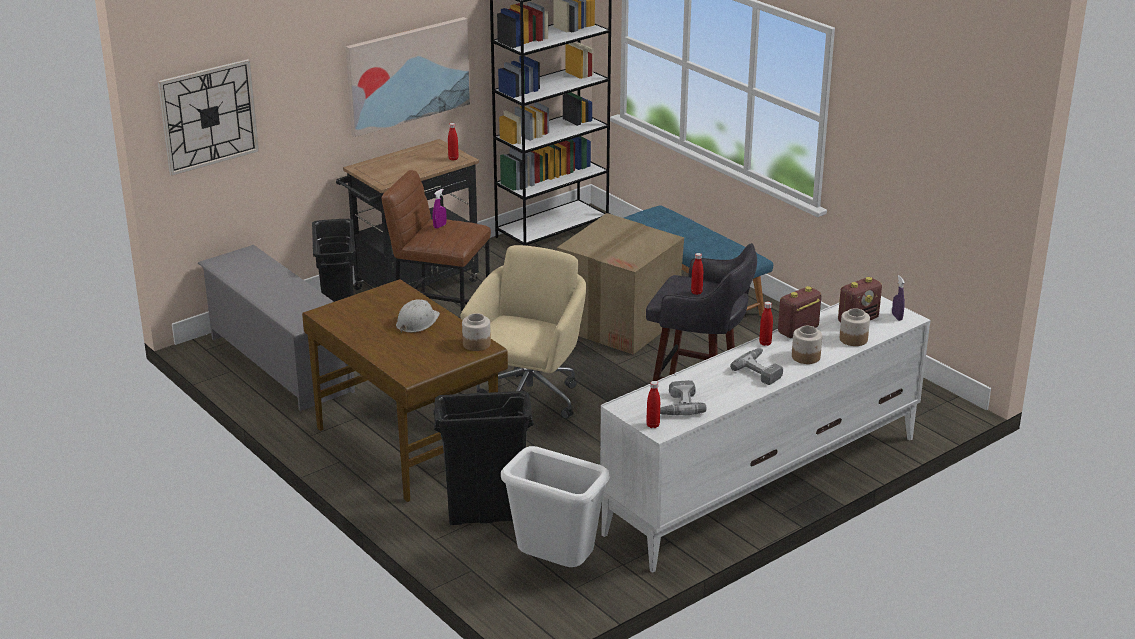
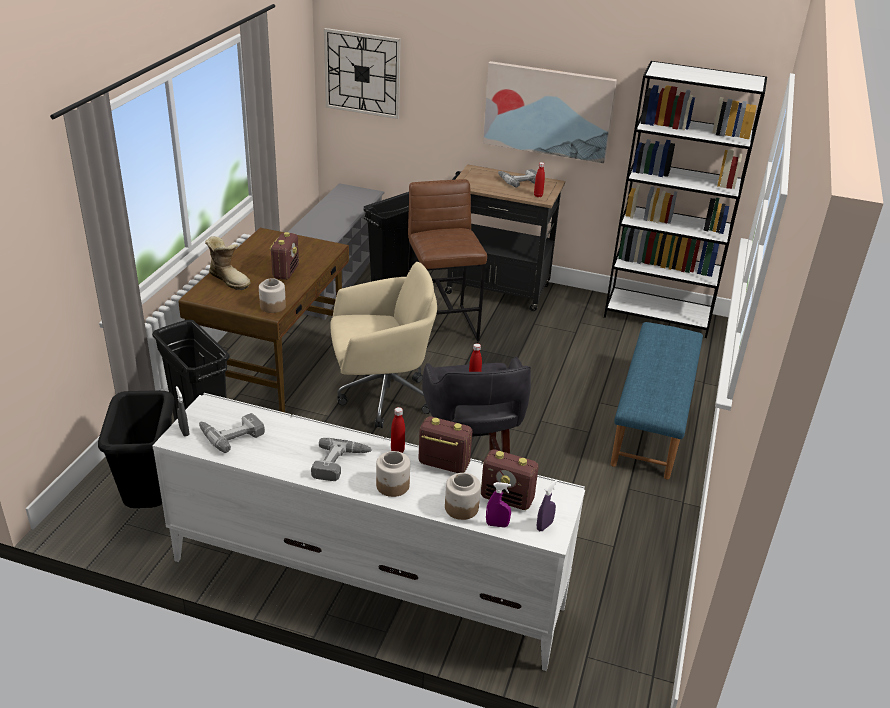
camera: 55 degrees right, 5 degrees up
white hard hat [396,299,440,333] -> radio [270,232,299,280]
purple spray bottle [433,189,447,229] -> purple spray bottle moved to [486,482,511,528]
white trash can [501,446,610,567] -> black trash can [98,390,175,508]
cardboard box [557,213,684,355] -> none
red bottle [646,381,660,428] -> grey spray bottle [176,386,189,436]
none -> boot [205,236,251,290]
none -> power drill [498,169,537,188]

